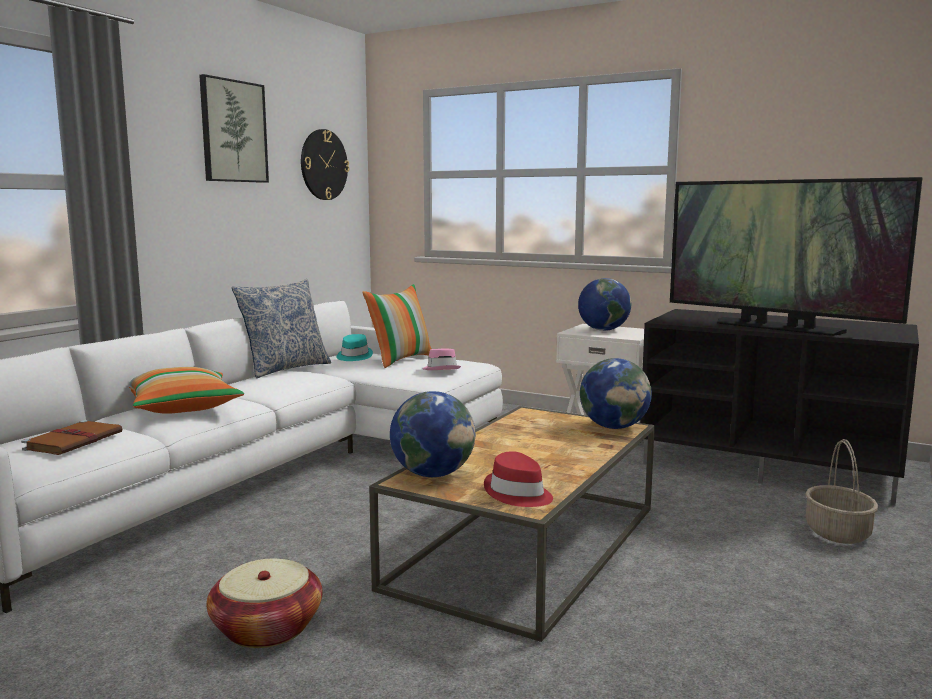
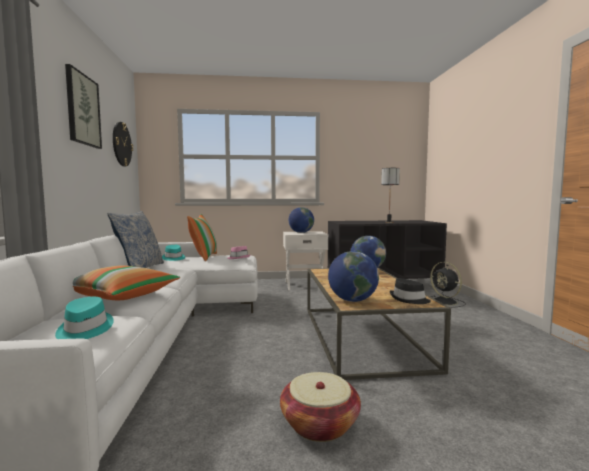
camera: 35 degrees left, 5 degrees down
brown book [21,420,122,455] -> turquoise hat [55,297,114,339]
red hat [484,451,553,507] -> black hat [390,278,431,304]
television [670,177,923,336] -> table lamp [381,168,400,223]
basket [805,439,878,544] -> black fan [430,262,466,308]

